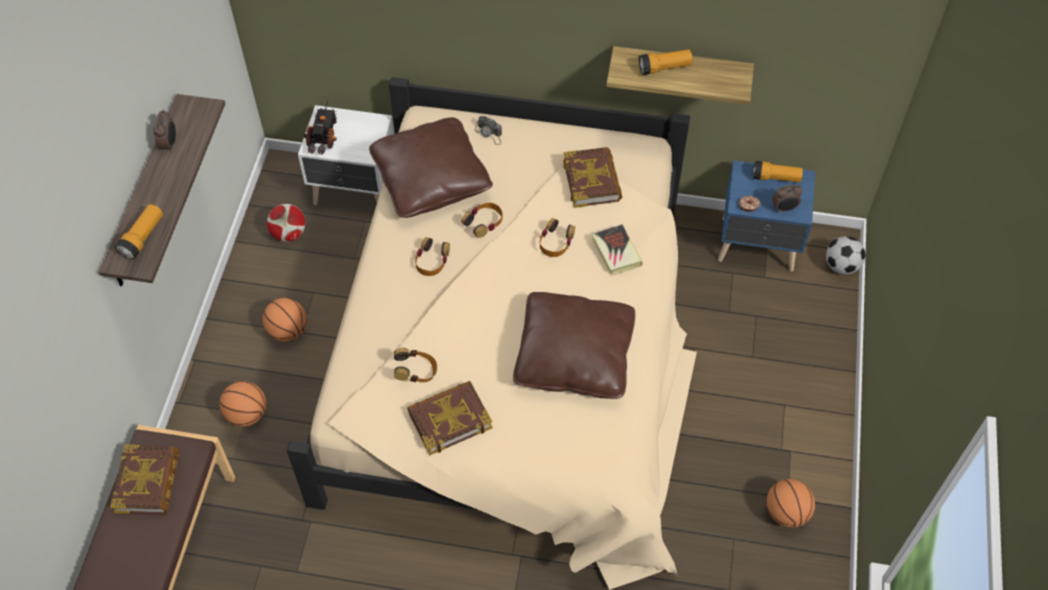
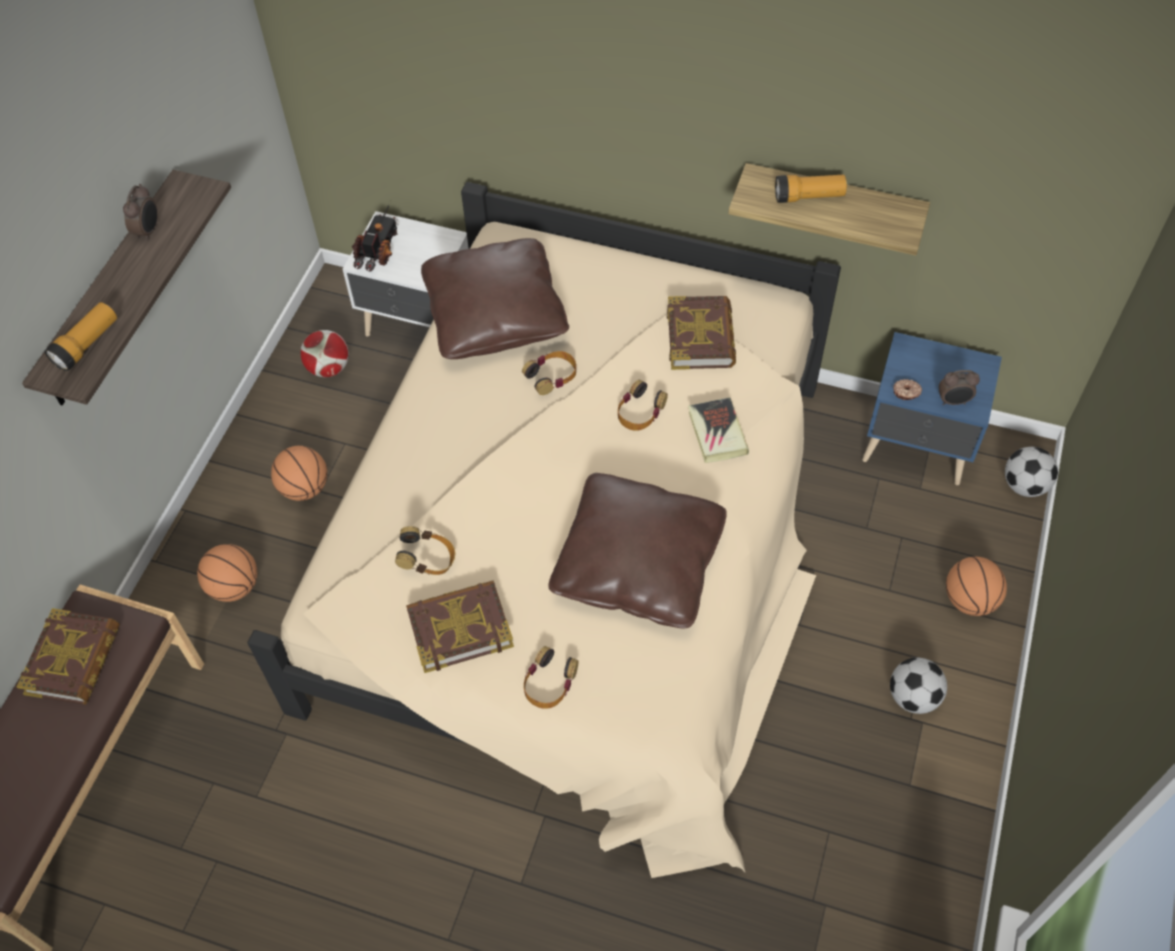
camera: 10 degrees right, 0 degrees up
headphones [415,237,450,276] -> headphones moved to [524,646,578,709]
camera [474,116,502,145] -> none
flashlight [753,161,803,182] -> none
basketball [766,479,815,528] -> basketball moved to [946,557,1007,616]
none -> football [890,657,947,714]

